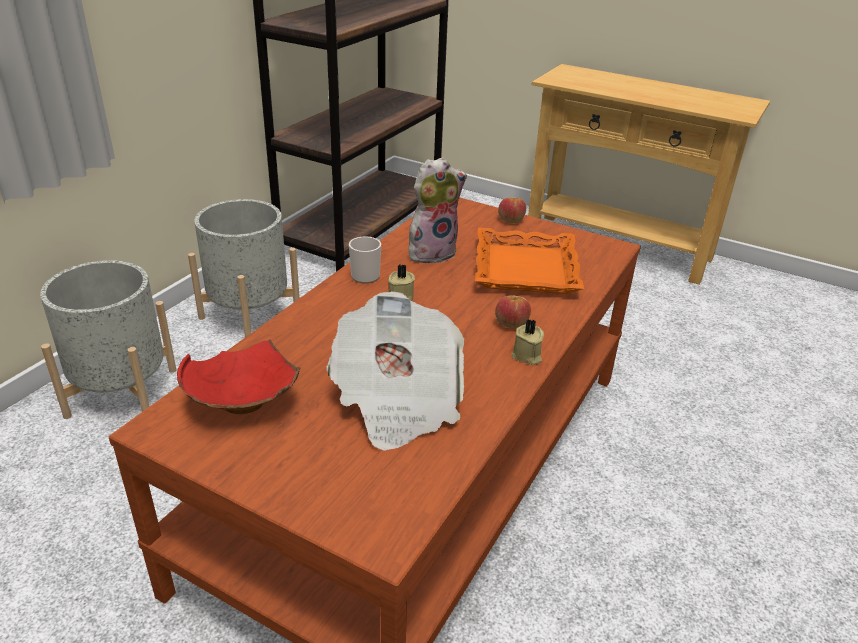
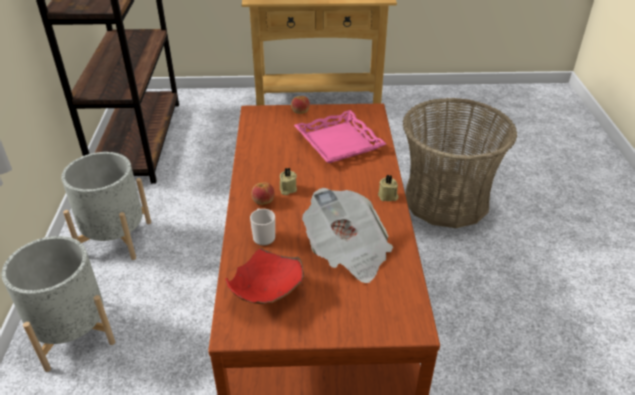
camera: 30 degrees left, 5 degrees up
mug [349,236,381,284] -> mug moved to [250,208,275,246]
plush toy [409,157,467,263] -> none
orange tray [475,228,584,294] -> pink tray [294,110,386,163]
apple [495,295,531,329] -> apple moved to [251,182,274,205]
none -> basket [403,98,518,228]

